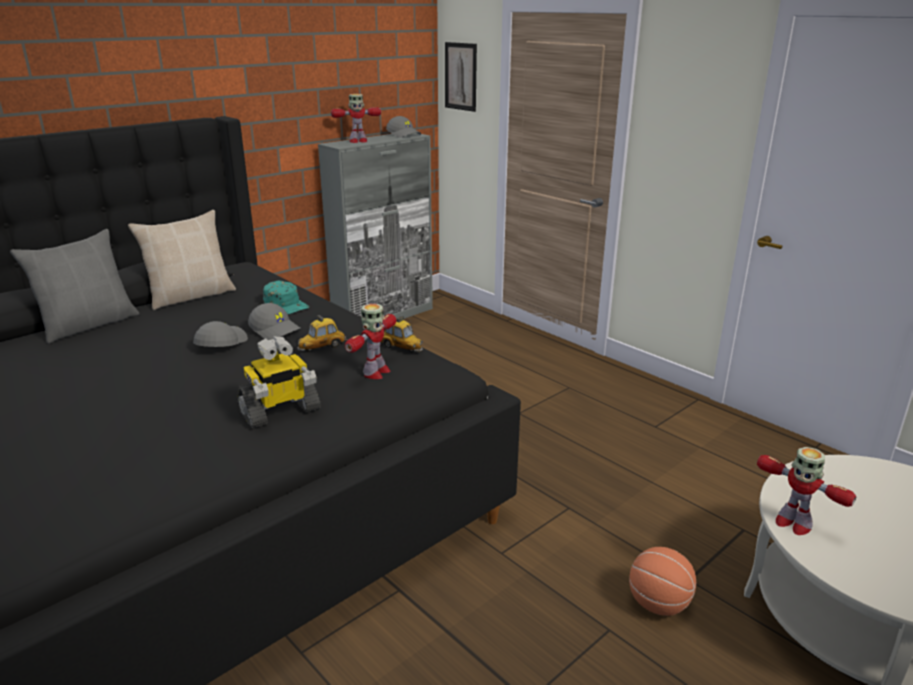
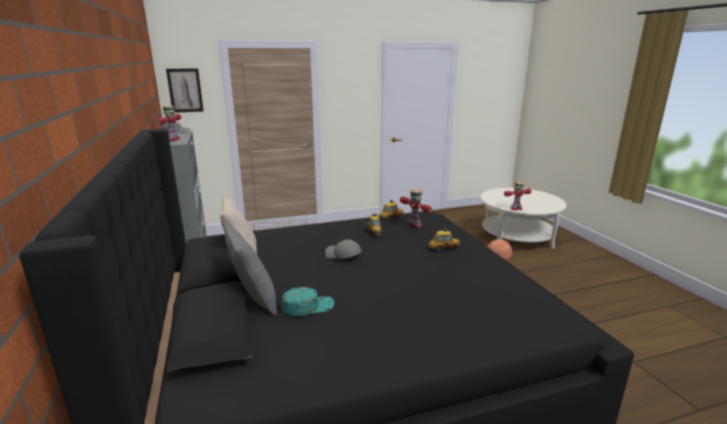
camera: 65 degrees left, 5 degrees down
toy robot [237,336,321,428] -> toy car [428,228,460,251]
grey cap [248,303,301,340] -> none
turquoise cap [263,281,309,314] -> turquoise cap moved to [282,287,334,316]

